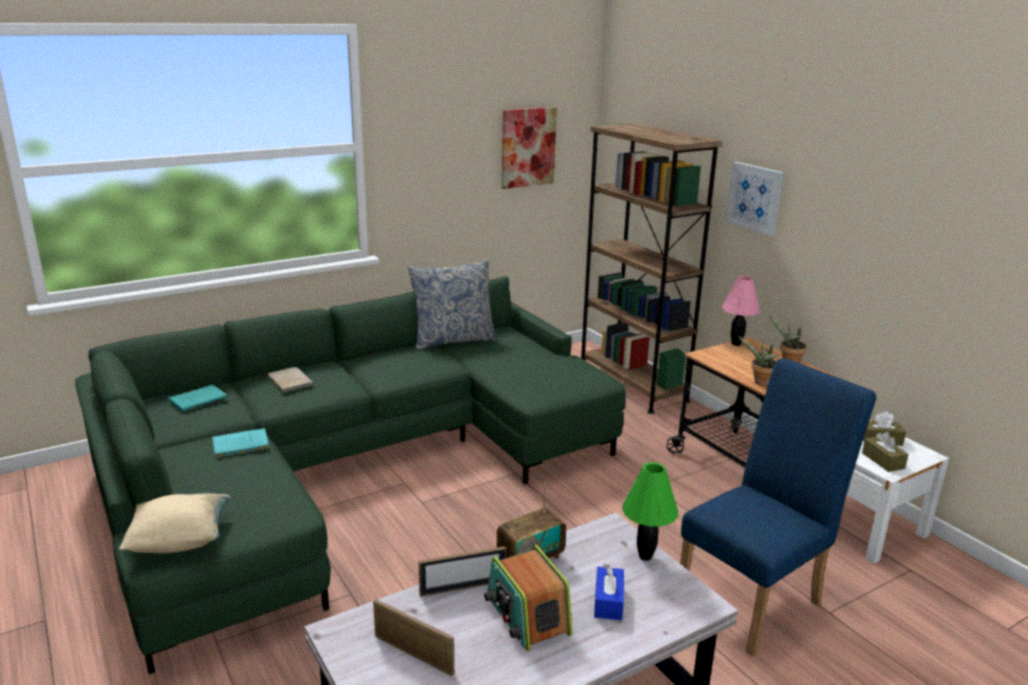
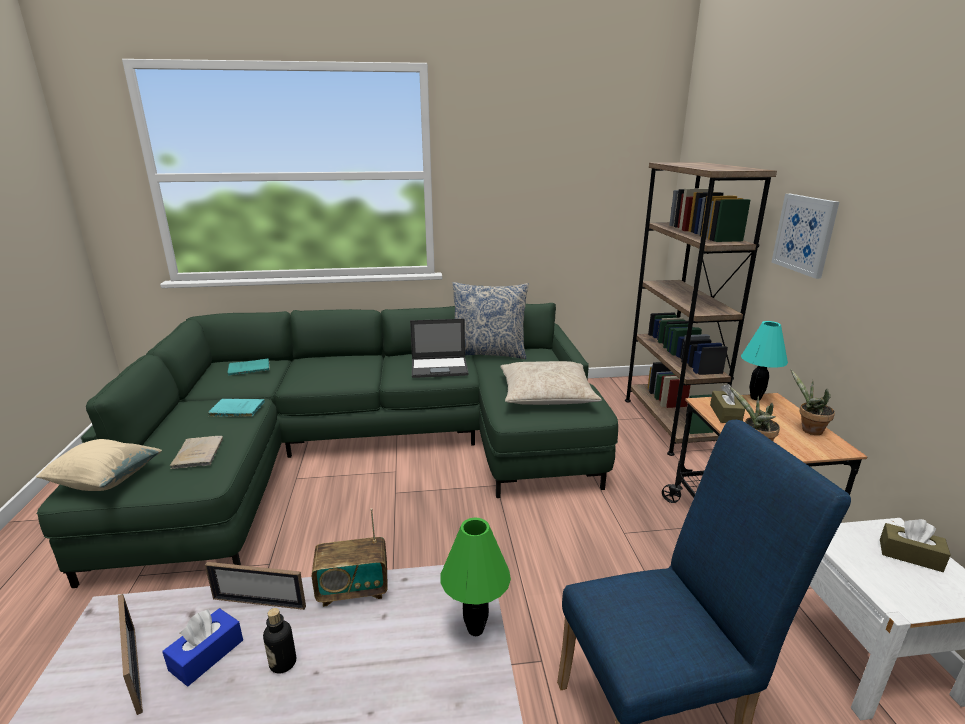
camera: 25 degrees right, 0 degrees up
beige book [268,367,314,393] -> beige book moved to [170,436,223,469]
radio [484,545,572,651] -> bottle [263,608,296,674]
picture [502,107,557,189] -> none
blue tissue box [594,564,624,620] -> blue tissue box moved to [162,608,243,686]
pink table lamp [722,276,760,346] -> turquoise table lamp [741,321,788,400]
brown tissue box [862,432,909,472] -> brown tissue box moved to [710,384,745,423]
none -> laptop [410,319,469,378]
none -> beige pillow [500,361,602,405]

